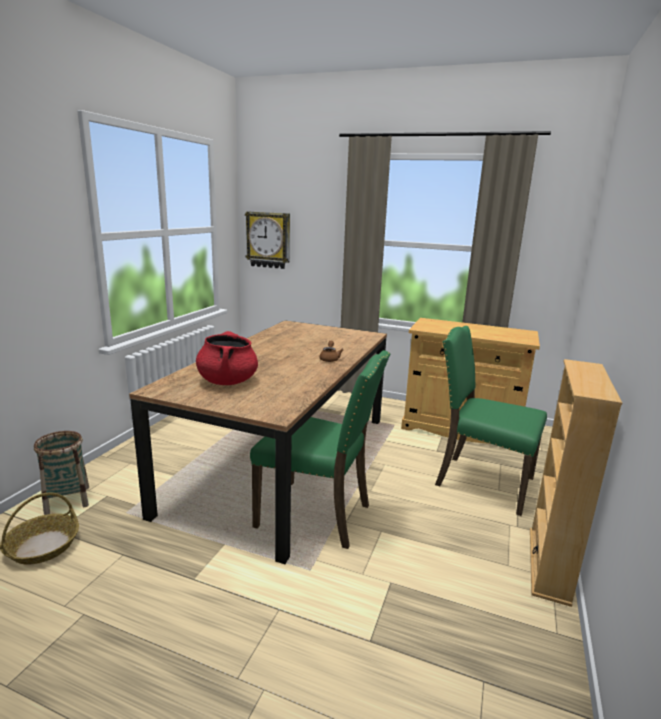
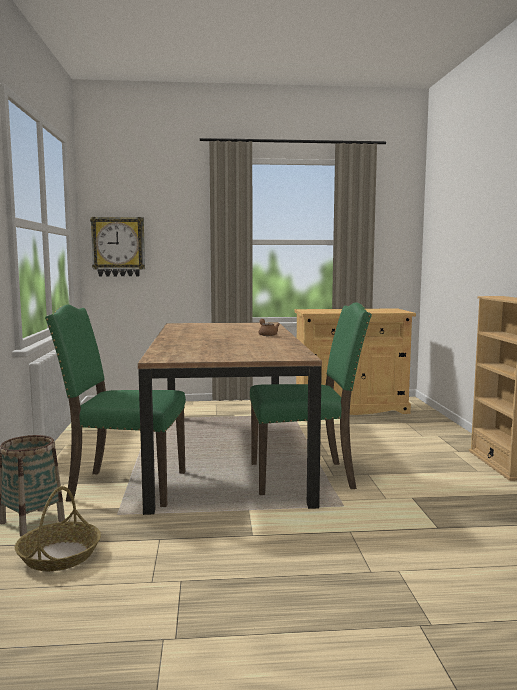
camera: 25 degrees left, 10 degrees down
red cooking pot [196,331,258,385] -> none
green chair [435,326,547,516] -> green chair moved to [45,305,186,507]

